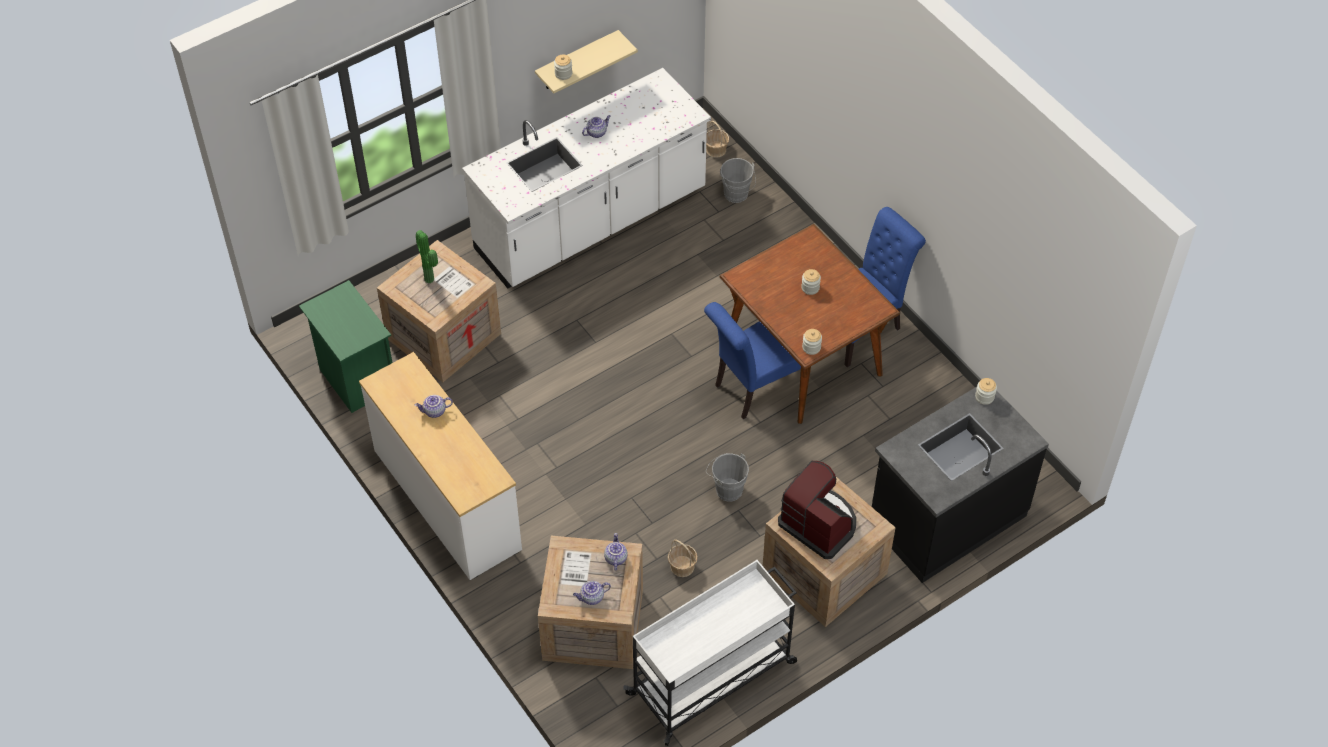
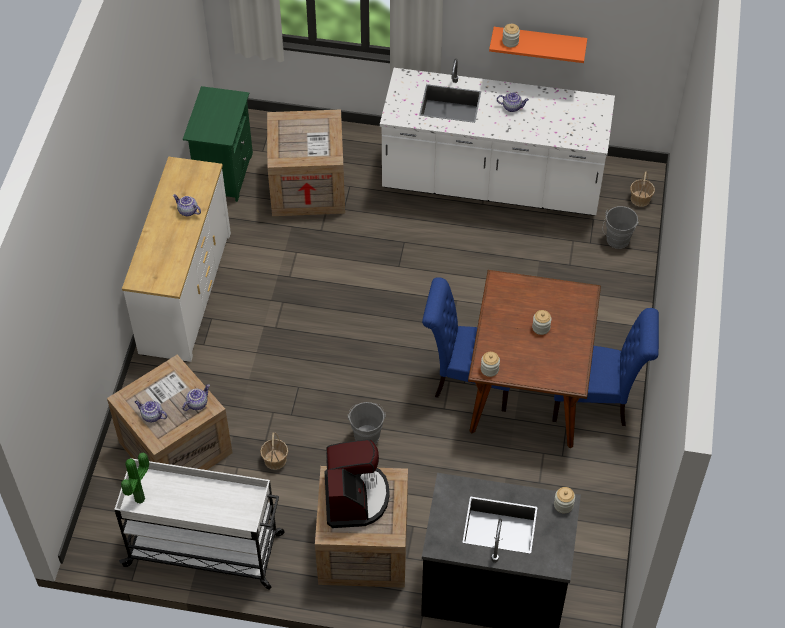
camera: 45 degrees right, 0 degrees up
potted plant [416,230,438,283] -> potted plant moved to [121,452,149,504]
beige shelf [535,30,638,93] -> orange shelf [489,27,587,63]

